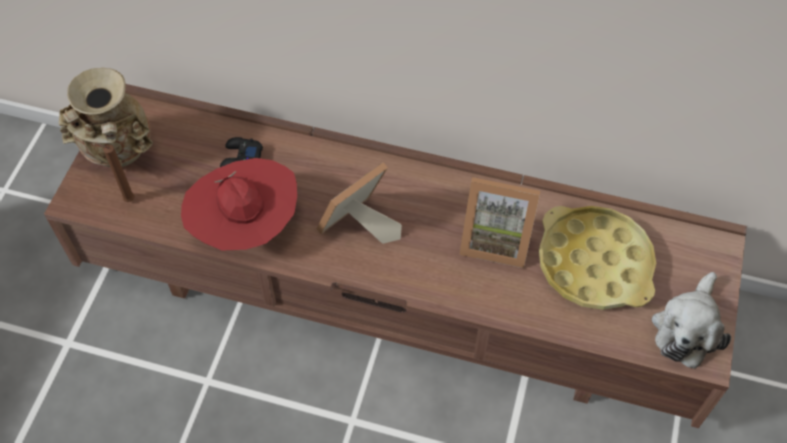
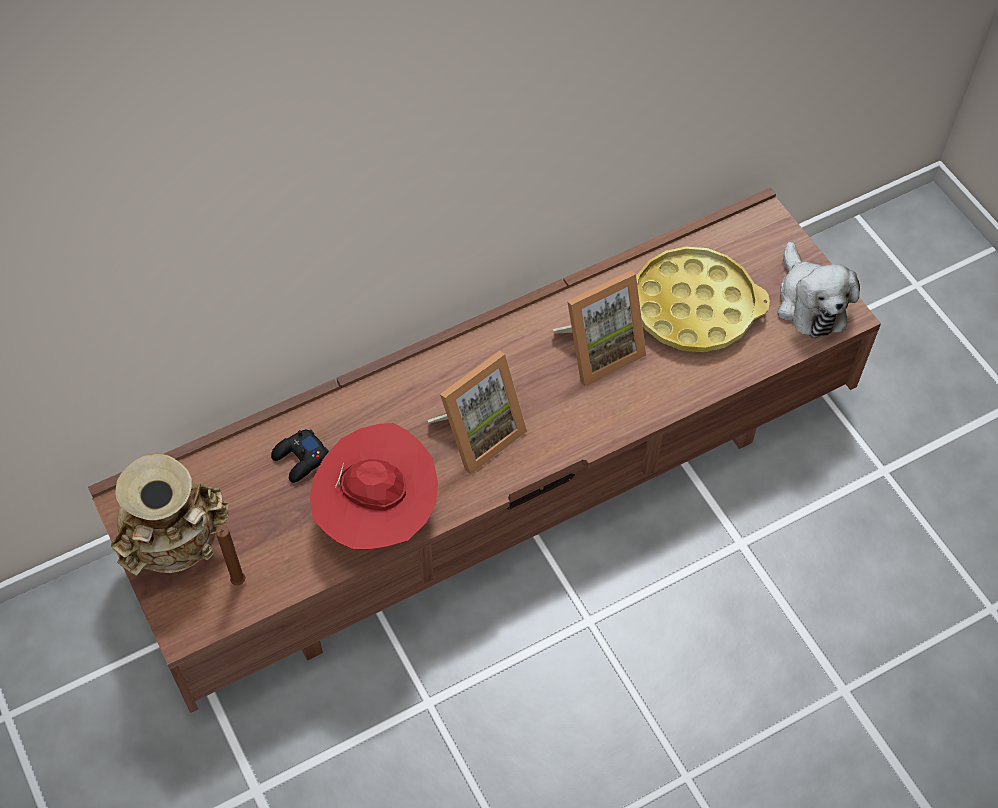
camera: 45 degrees left, 0 degrees up
picture frame [317,162,402,244] -> picture frame turned 135 degrees counterclockwise [427,351,527,474]

